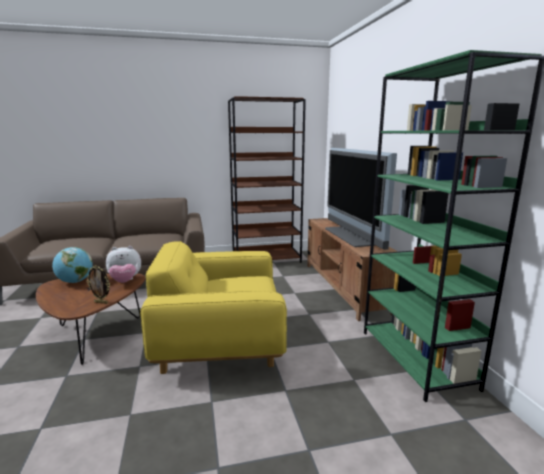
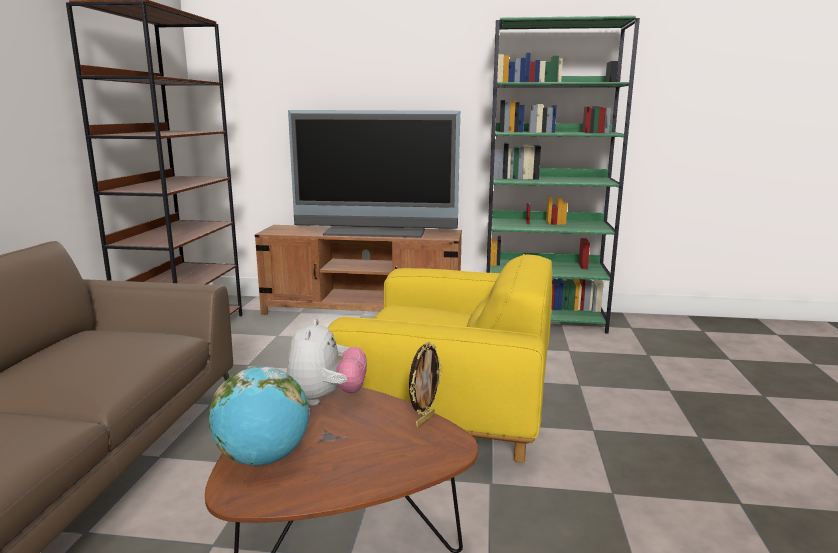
camera: 70 degrees left, 0 degrees up
yellow armchair [140,241,287,374] -> yellow armchair turned 90 degrees counterclockwise [327,254,552,463]

